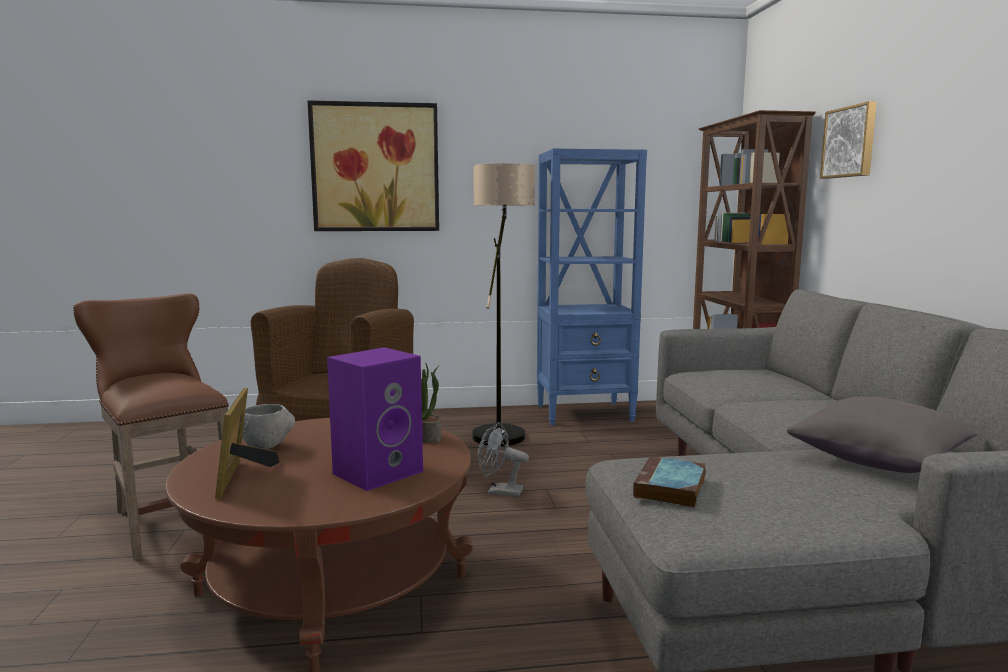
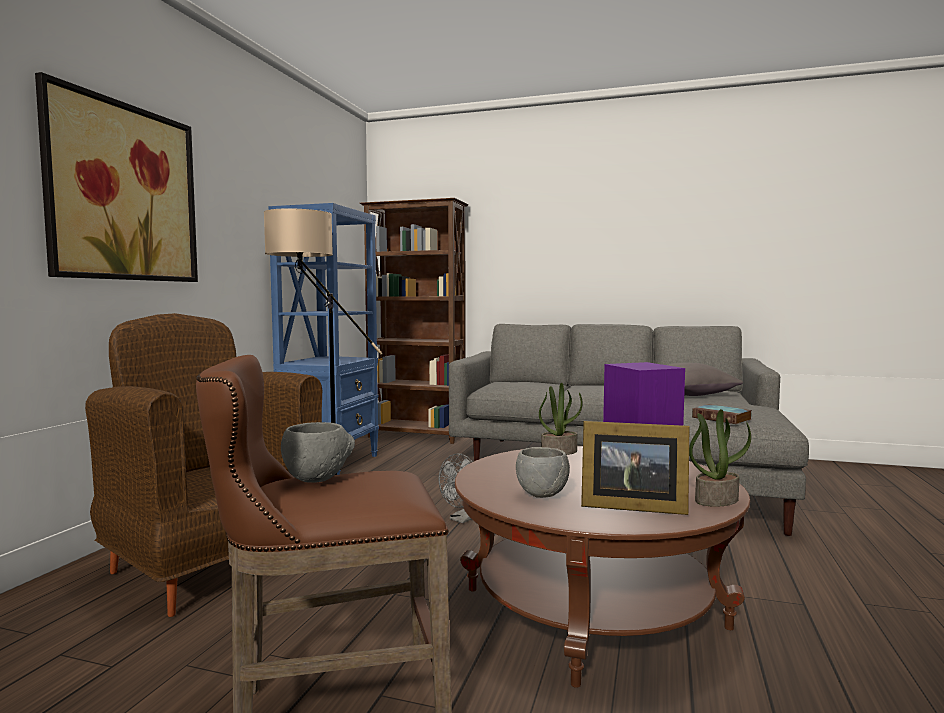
camera: 65 degrees left, 5 degrees down
picture [820,101,877,179] -> none
none -> grey bowl [281,422,355,482]
none -> potted plant [689,409,751,507]

